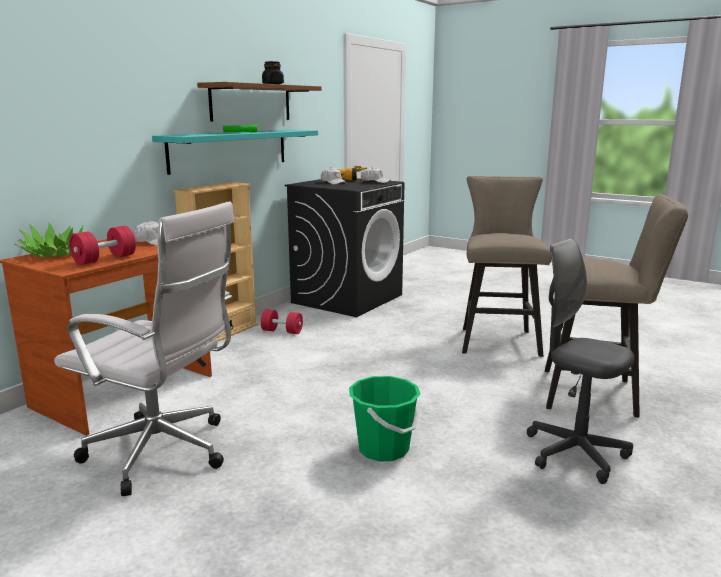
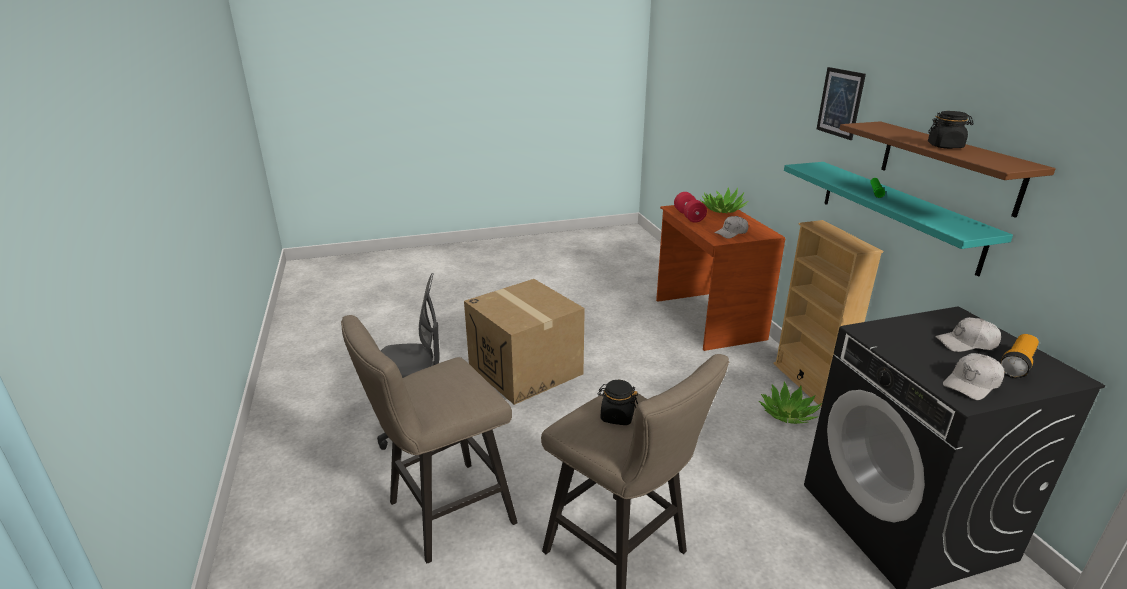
camera: 130 degrees right, 10 degrees up
white office chair [54,202,235,496] -> none
red dumbbell [261,309,303,334] -> potted plant [759,382,822,424]
green bucket [349,376,421,461] -> cardboard box [464,279,585,405]
none -> black jar [598,380,638,425]
none -> picture [817,67,866,140]

